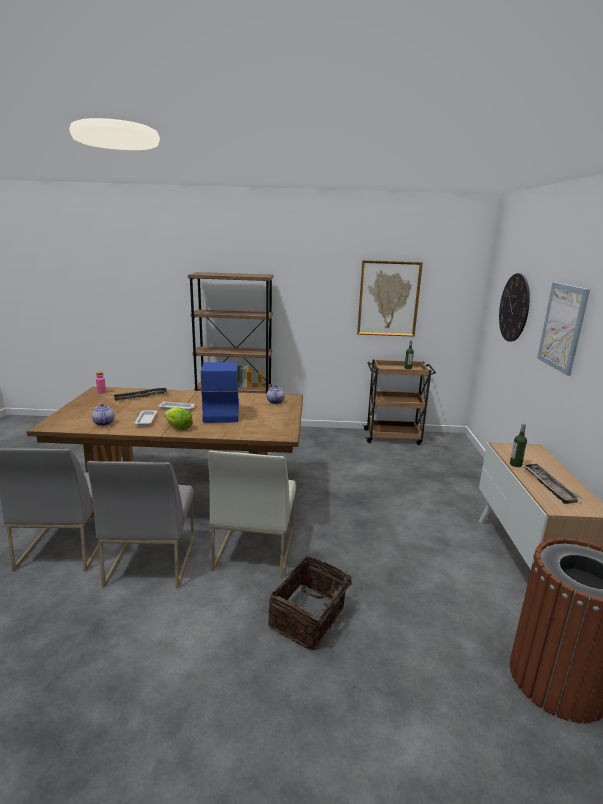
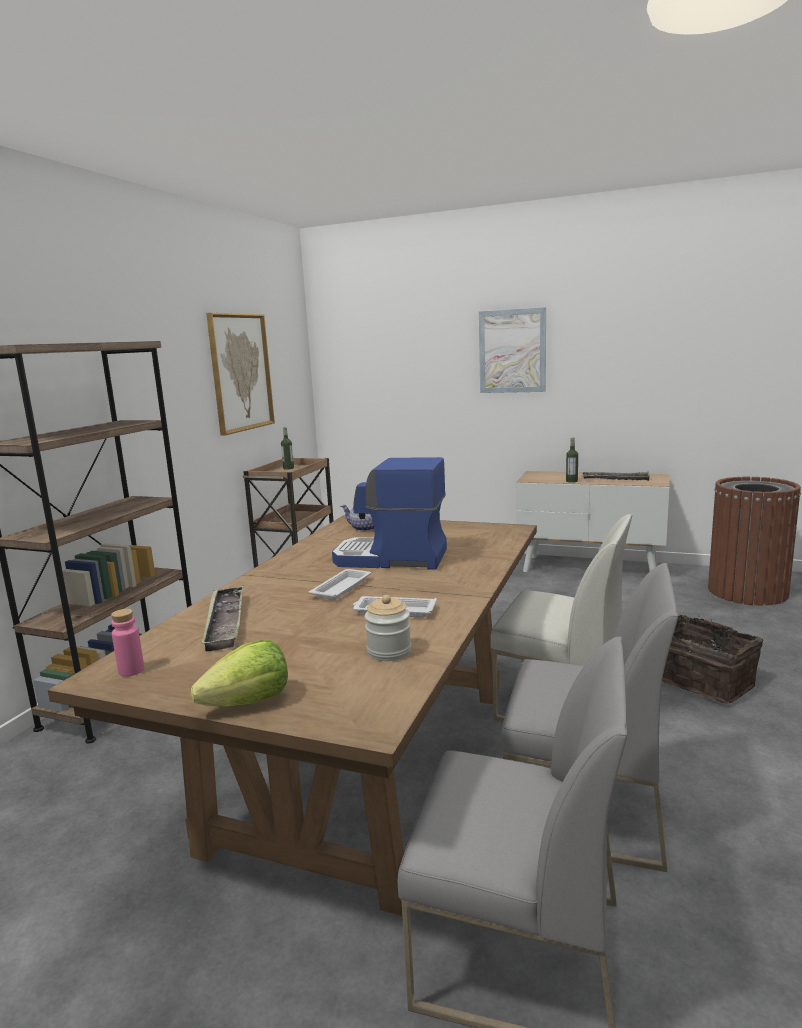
camera: 70 degrees left, 5 degrees down
teapot [92,403,114,426] -> jar [365,595,411,661]
lettuce [164,407,193,430] -> lettuce moved to [191,640,288,707]
wall clock [499,273,530,342] -> none

